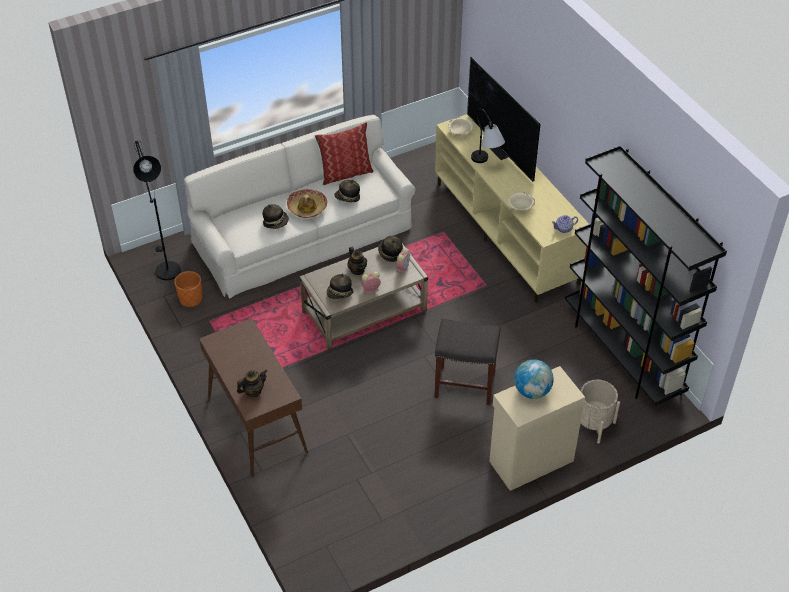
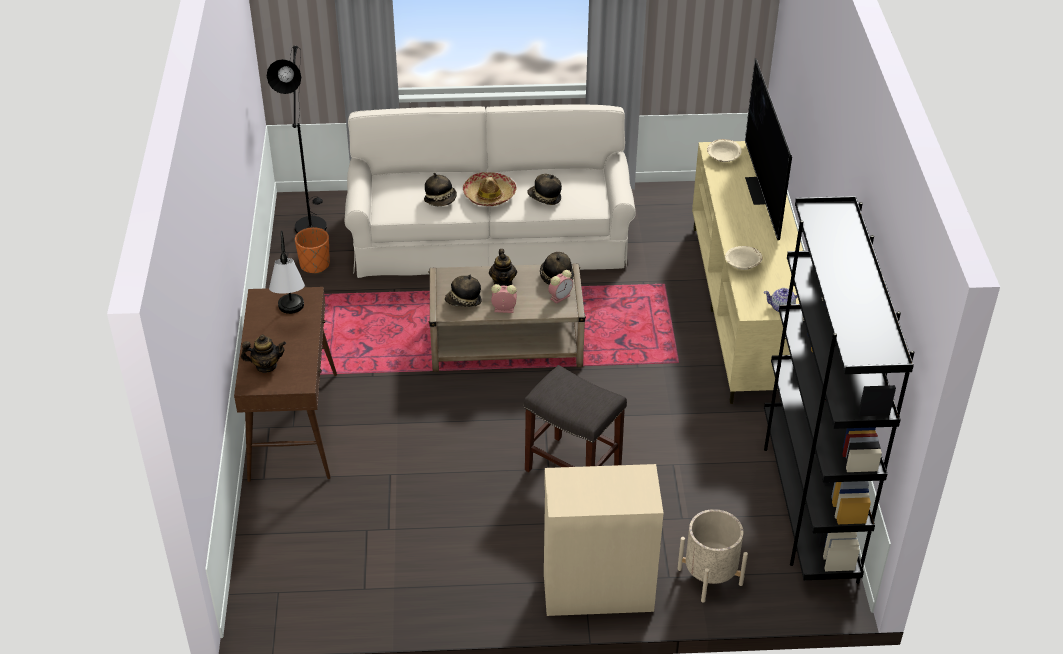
camera: 25 degrees right, 5 degrees down
pillow [315,122,373,185] -> none
table lamp [471,108,505,163] -> table lamp moved to [269,231,305,314]
globe [514,359,554,399] -> none

